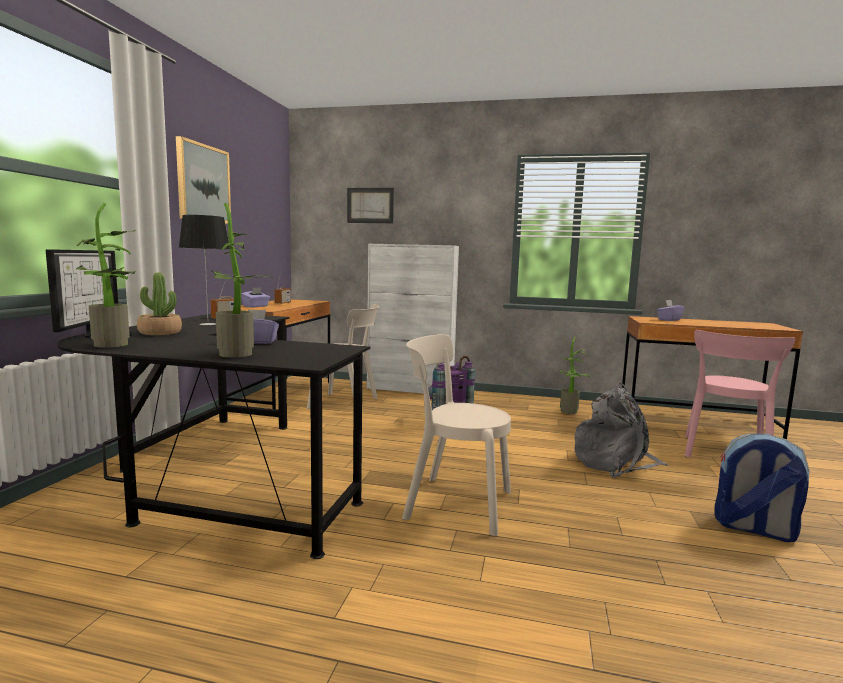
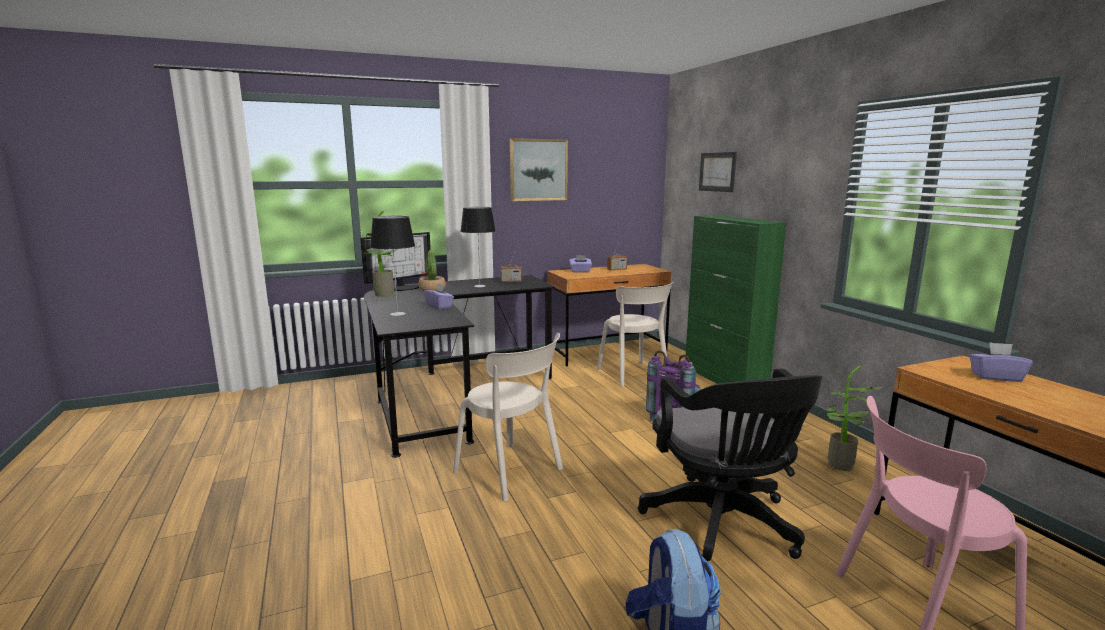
camera: 55 degrees right, 5 degrees up
potted plant [211,203,274,357] -> table lamp [370,216,415,316]
white cabinet [367,244,459,393] -> green cabinet [685,215,786,384]
beige chair [402,334,511,536] -> beige chair turned 150 degrees clockwise [453,333,563,502]
grey backpack [575,383,669,478] -> black office chair [638,368,822,561]

